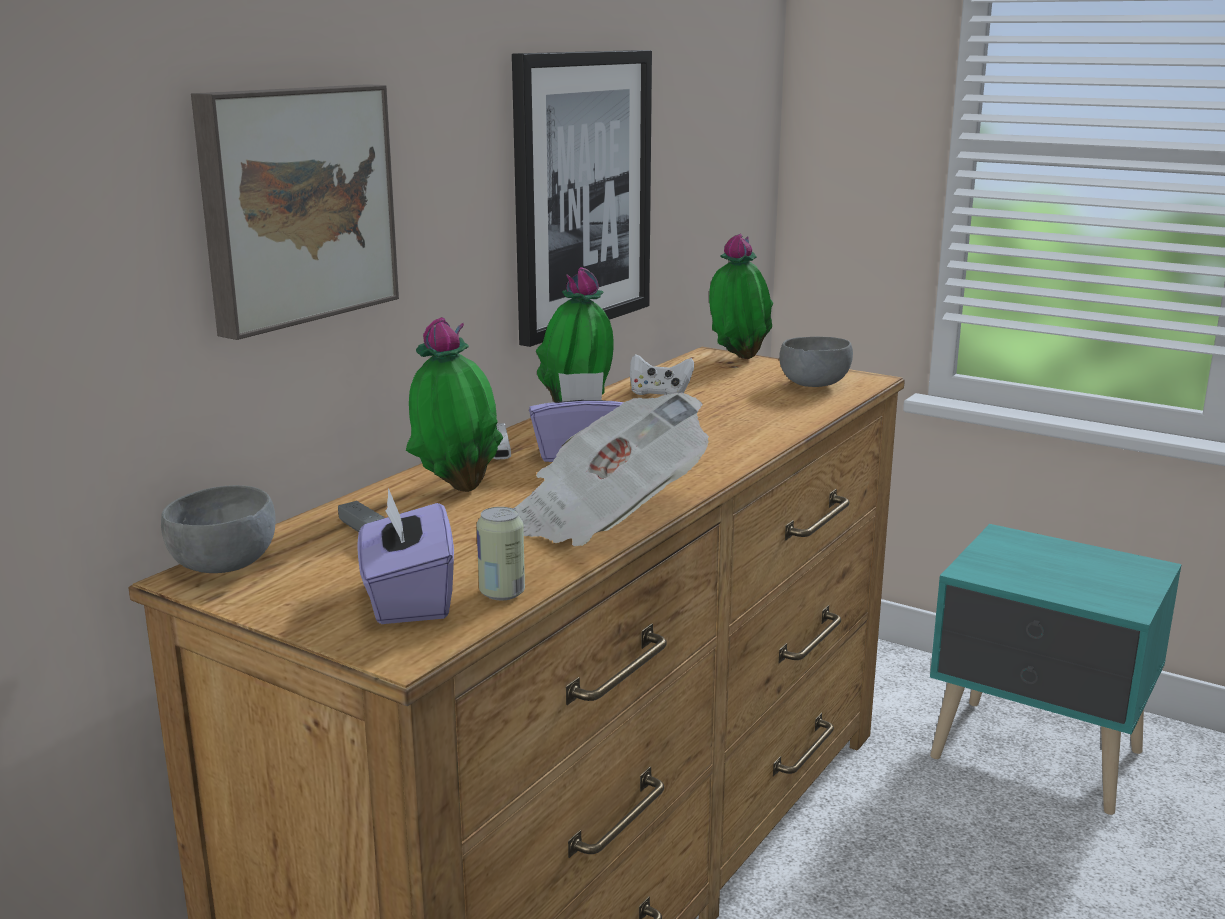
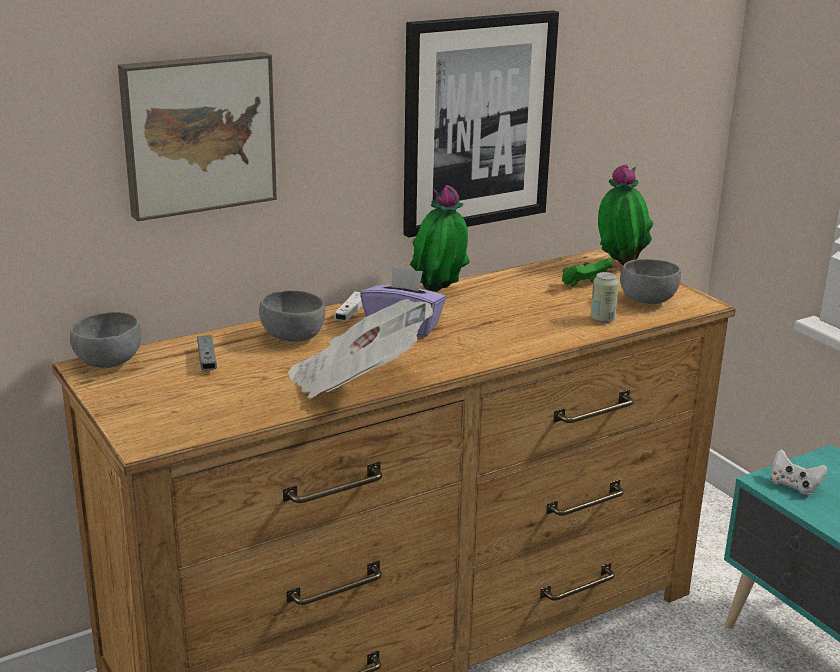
camera: 25 degrees right, 5 degrees up
purple tissue box [357,488,454,624] -> none
potted plant [406,317,503,492] -> grey bowl [259,290,326,342]
can [477,507,525,600] -> can moved to [591,272,619,323]
white game controller [630,354,694,395] -> white game controller moved to [770,449,828,495]
none -> green game controller [562,257,613,287]

